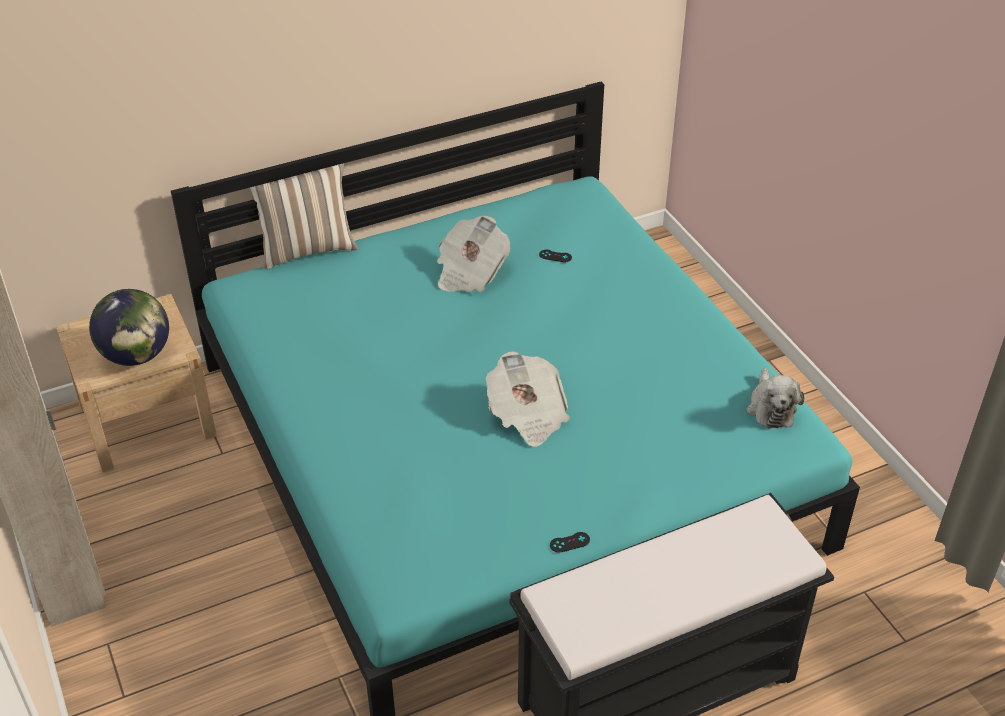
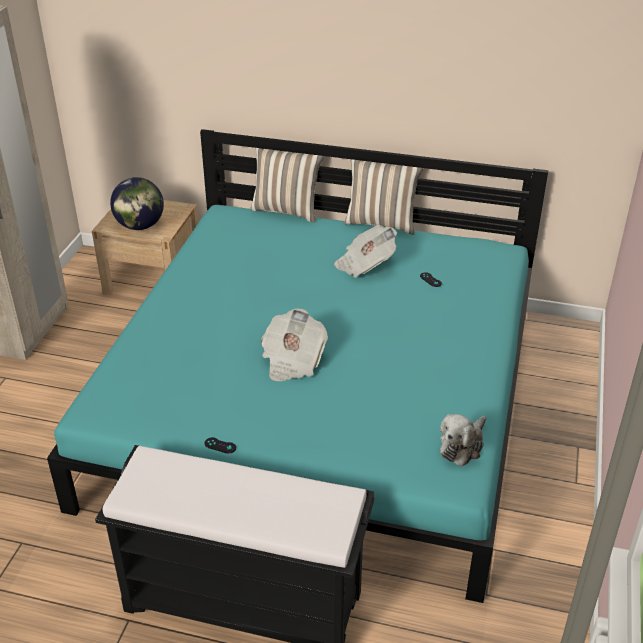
camera: 40 degrees right, 5 degrees down
none -> pillow [344,159,423,235]

